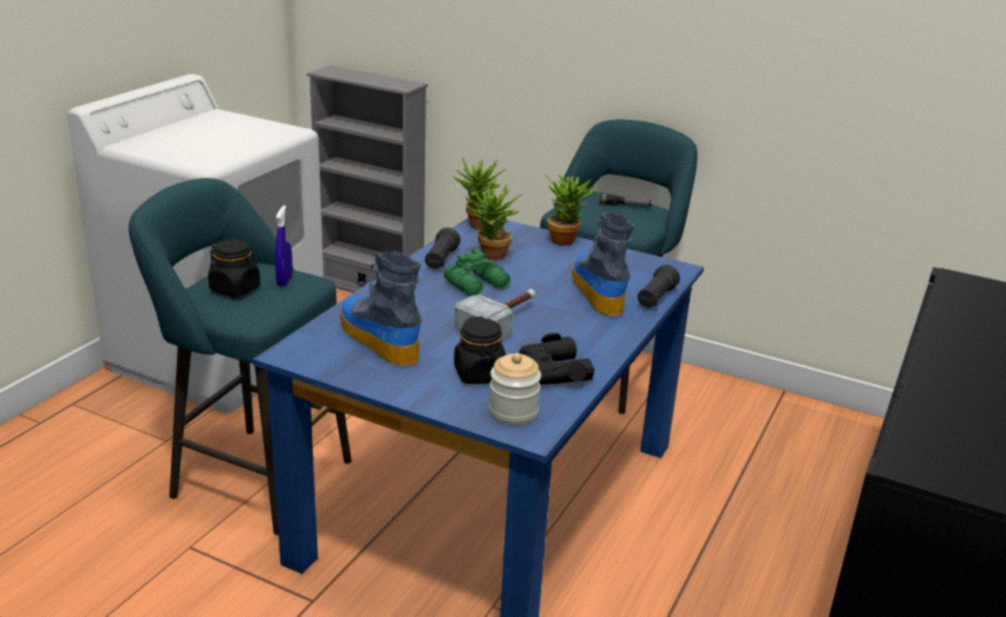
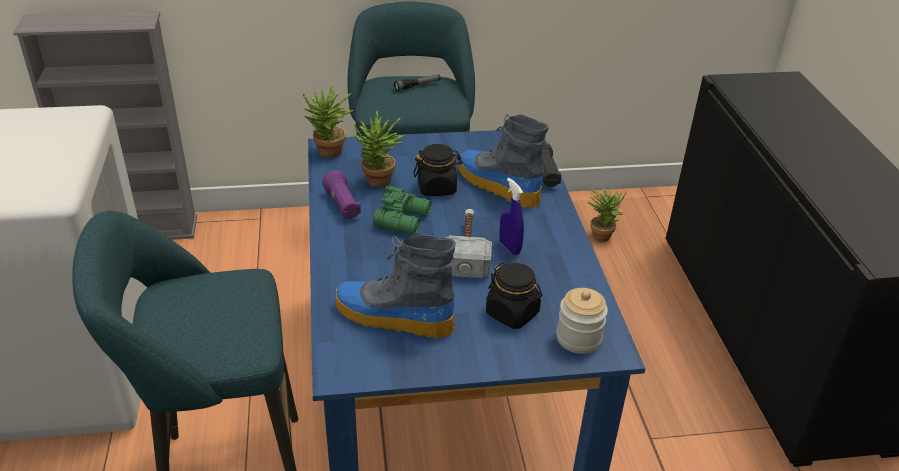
camera: 35 degrees left, 10 degrees up
black jar [208,239,260,297] -> black jar moved to [413,144,463,196]
blue spray bottle [275,206,293,286] -> blue spray bottle moved to [499,178,524,255]
black flashlight [425,227,460,269] -> purple flashlight [322,170,361,219]
black binoculars [519,333,595,384] -> none
potted plant [544,174,598,246] -> potted plant moved to [586,187,626,242]

